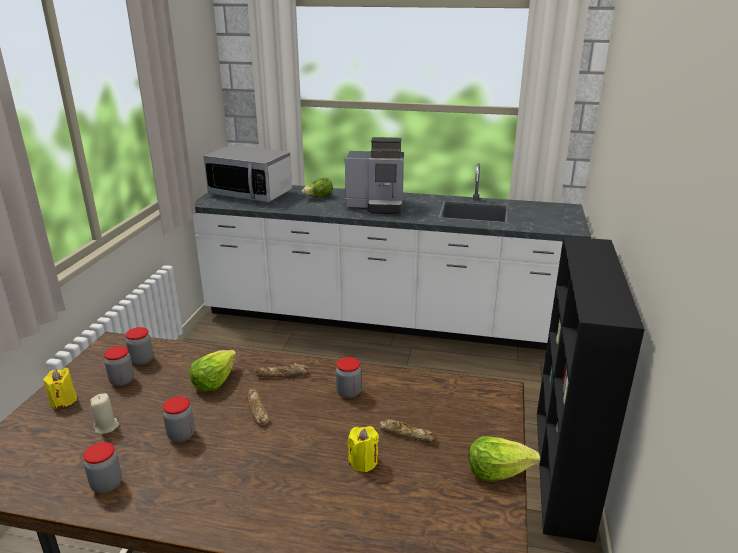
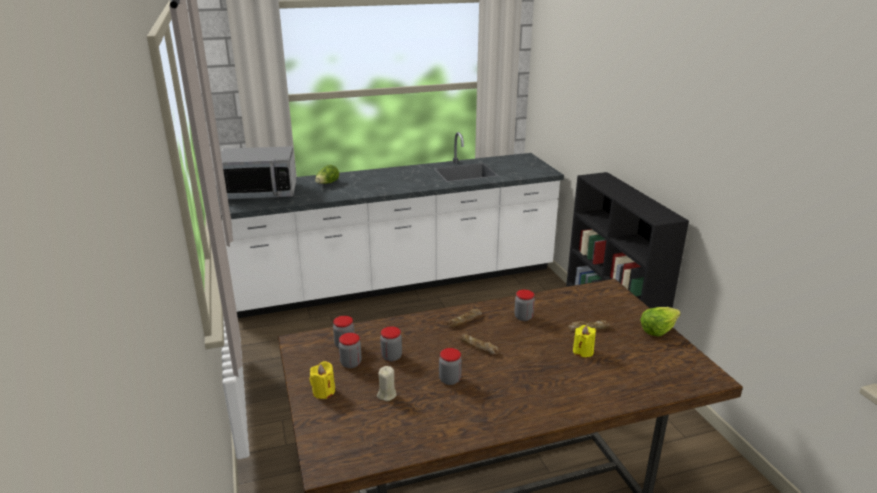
camera: 30 degrees left, 0 degrees up
jar [83,442,122,494] -> jar moved to [380,327,402,362]
lettuce [189,350,237,392] -> none
coffee machine [345,137,404,214] -> none

